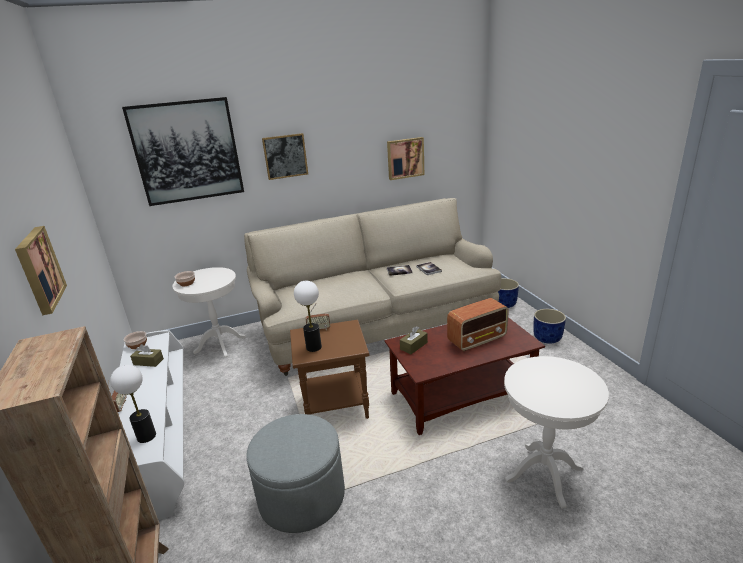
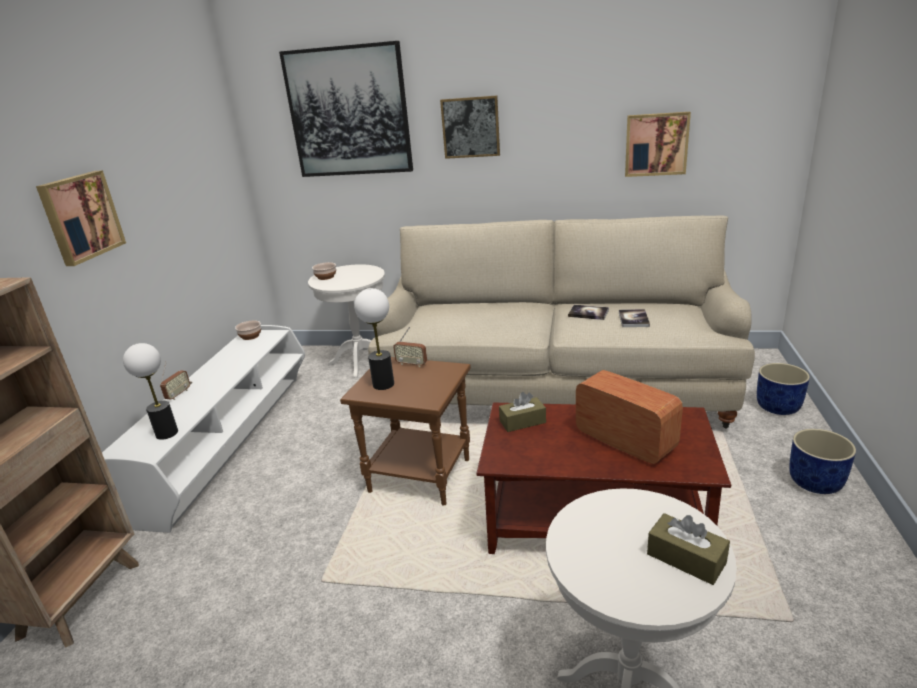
camera: 30 degrees right, 0 degrees up
brown tissue box [130,344,164,367] -> brown tissue box moved to [647,513,730,585]
grey ottoman [246,414,345,533] -> none
radio [447,298,509,351] -> radio turned 135 degrees counterclockwise [576,370,683,464]

